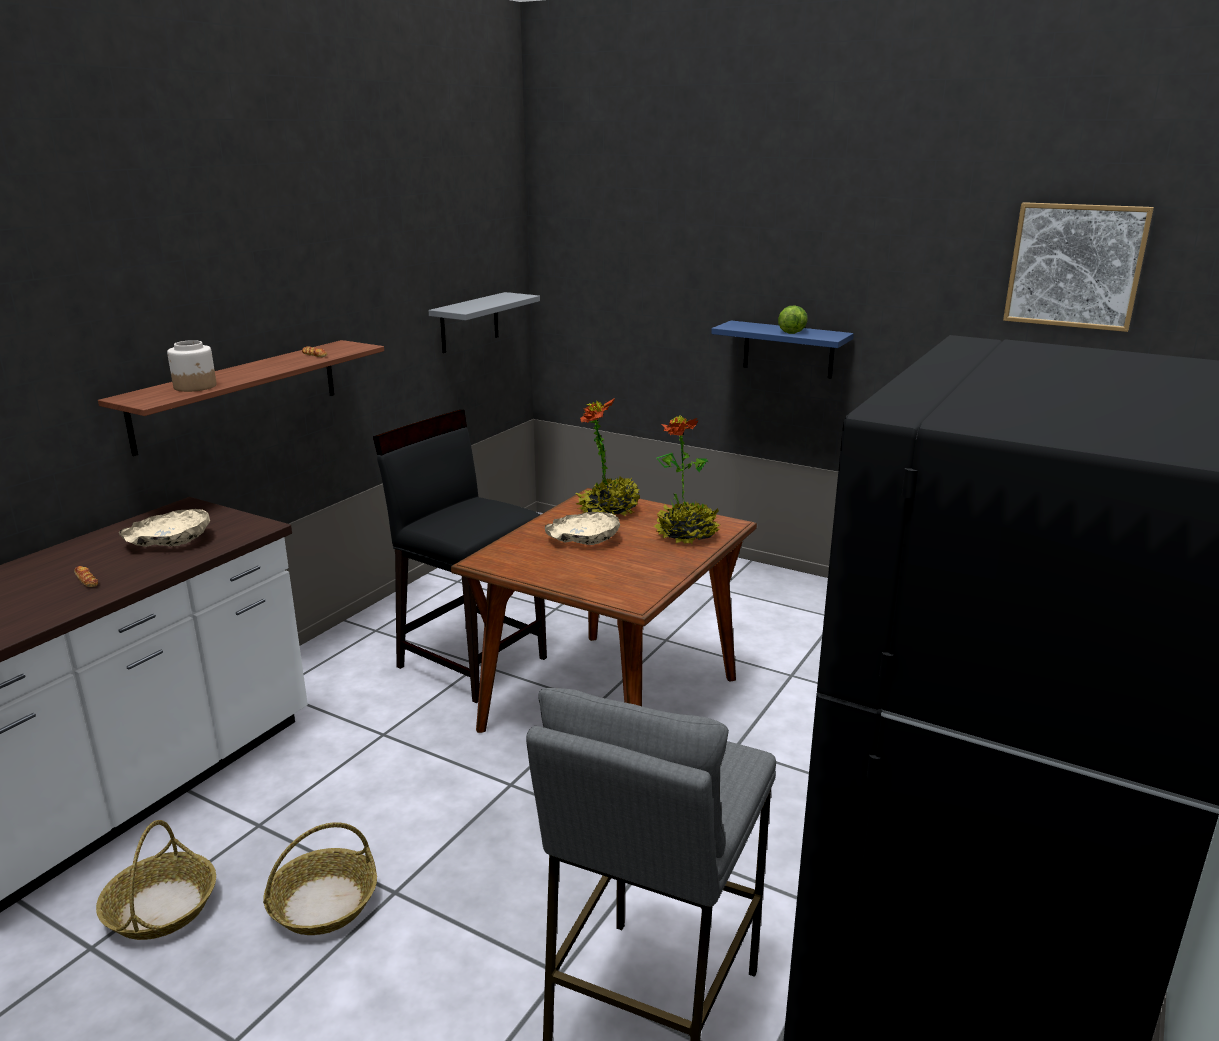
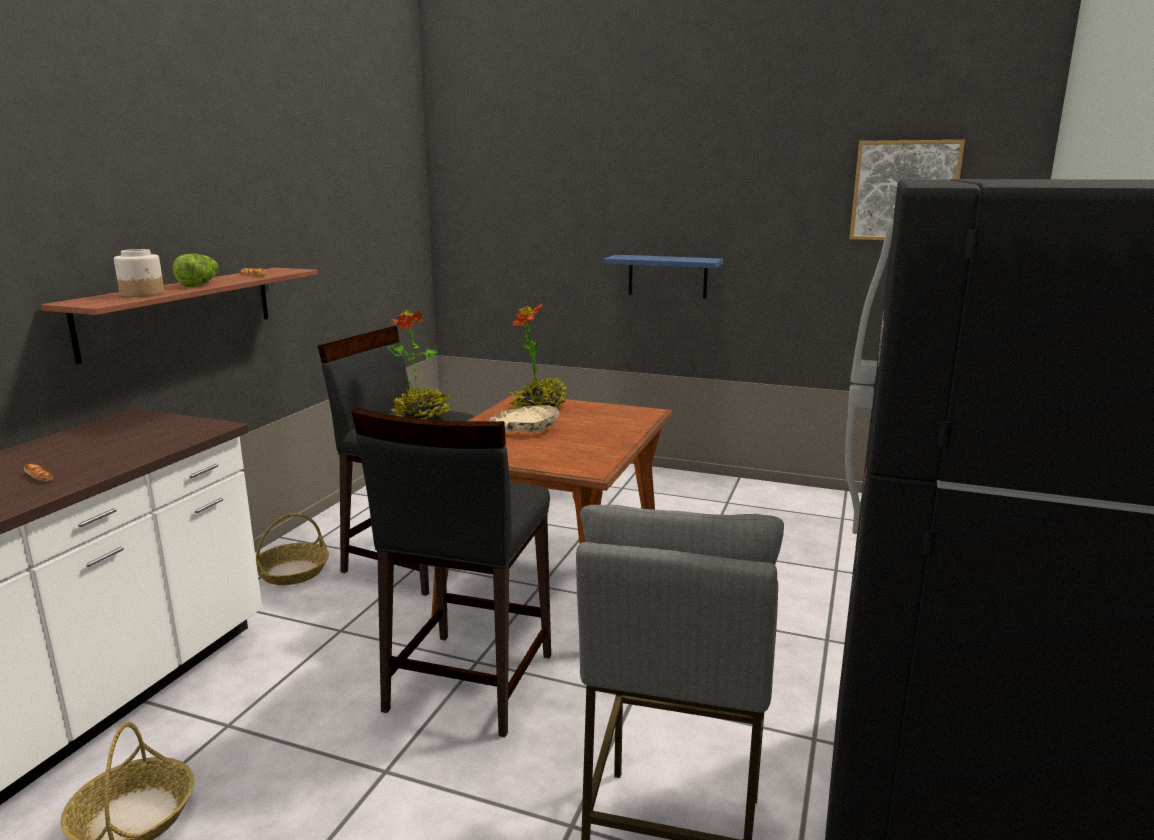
camera: 10 degrees left, 5 degrees down
beige bowl [119,509,210,547] -> none
basket [263,822,377,935] -> basket moved to [256,513,329,585]
grey shelf [428,292,540,353] -> none
potted plant [654,415,720,544] -> potted plant moved to [387,310,450,419]
lettuce [778,305,808,334] -> lettuce moved to [172,253,219,287]
none -> black stool [352,408,551,737]

